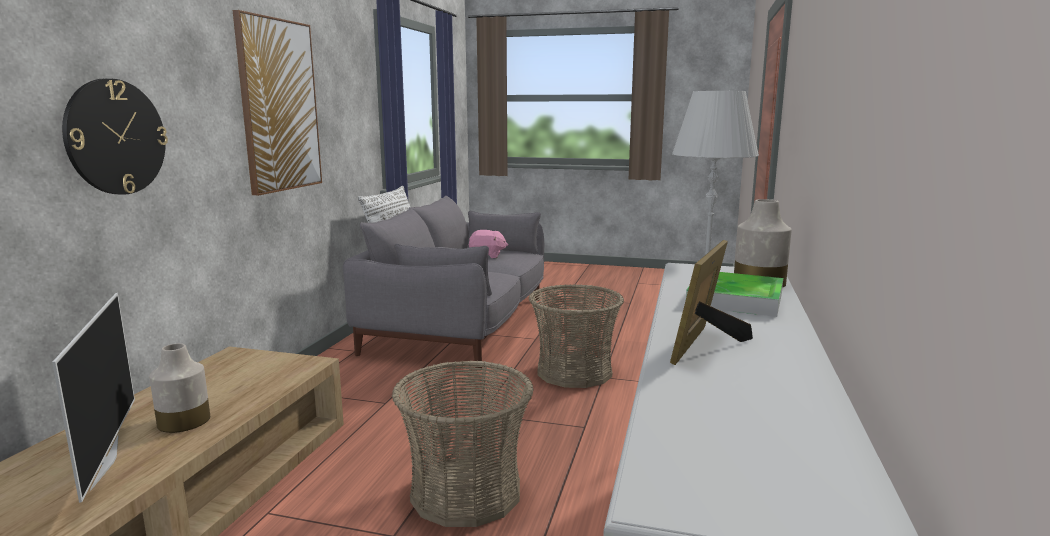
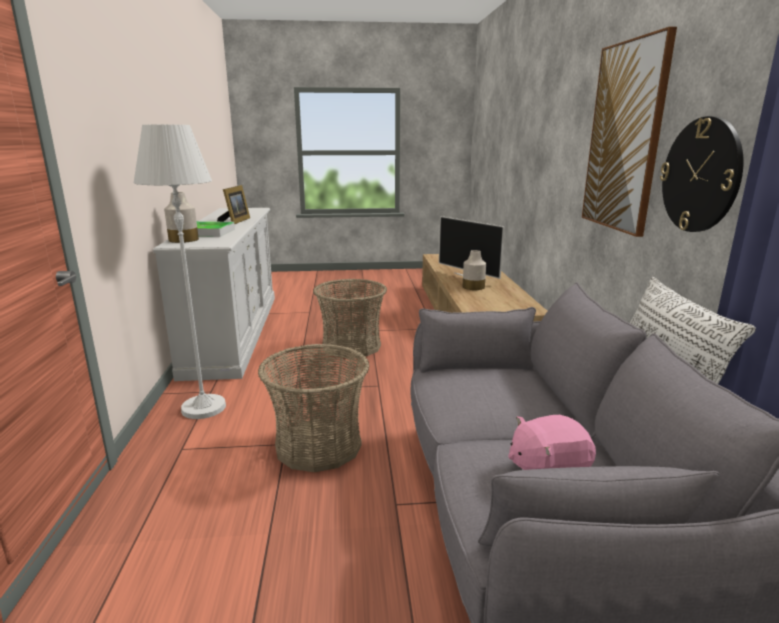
camera: 160 degrees right, 5 degrees up
wall clock [62,78,168,195] -> wall clock moved to [660,116,744,232]

